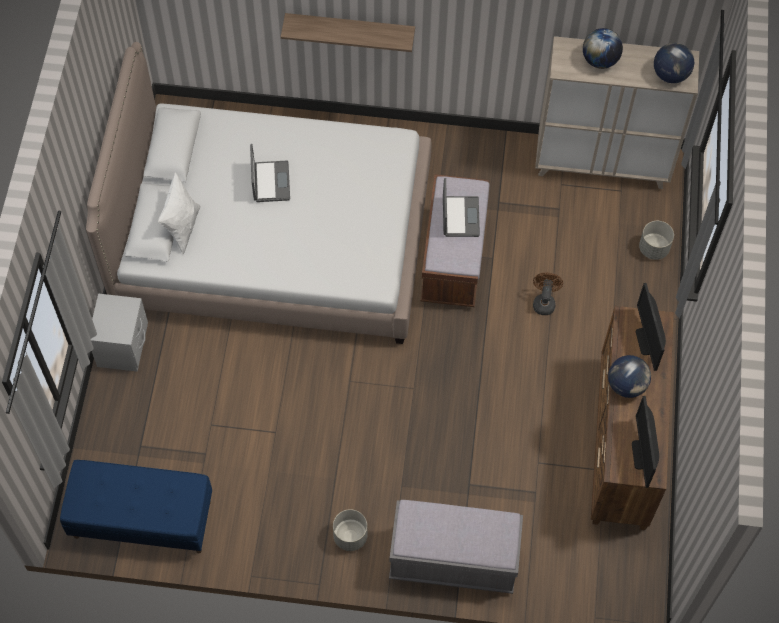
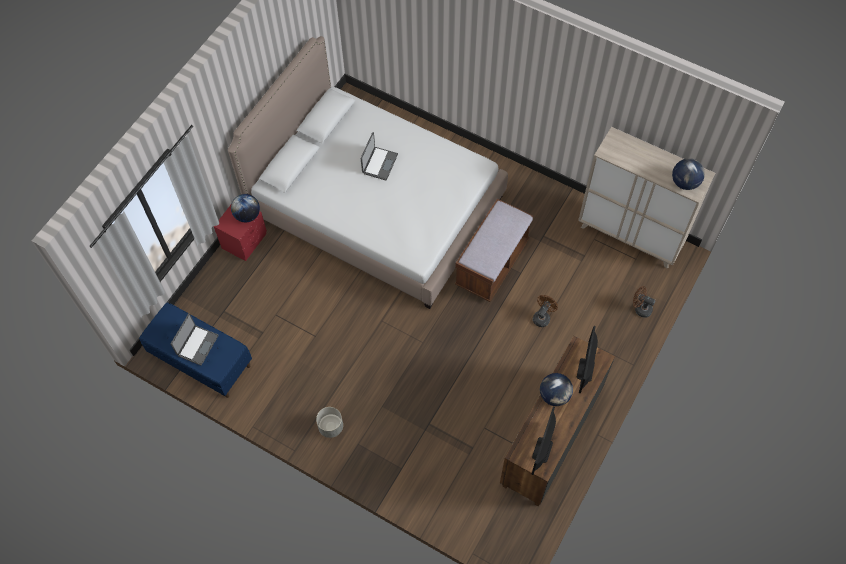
camera: 25 degrees right, 0 degrees up
grey nightstand [91,294,148,372] -> red nightstand [214,205,267,261]
white pillow [158,172,200,254] -> none
shelf [281,13,415,52] -> none
grey bench [389,500,523,594] -> none
laptop [443,178,480,237] -> laptop moved to [171,314,219,366]
globe [583,28,623,69] -> globe moved to [231,194,260,222]
grey planter [639,221,674,260] -> brown fan [633,286,655,318]

